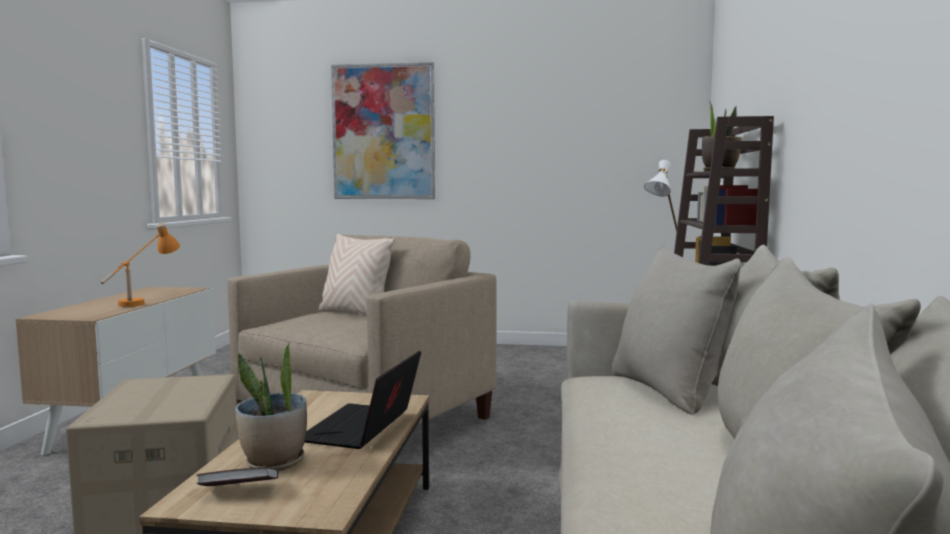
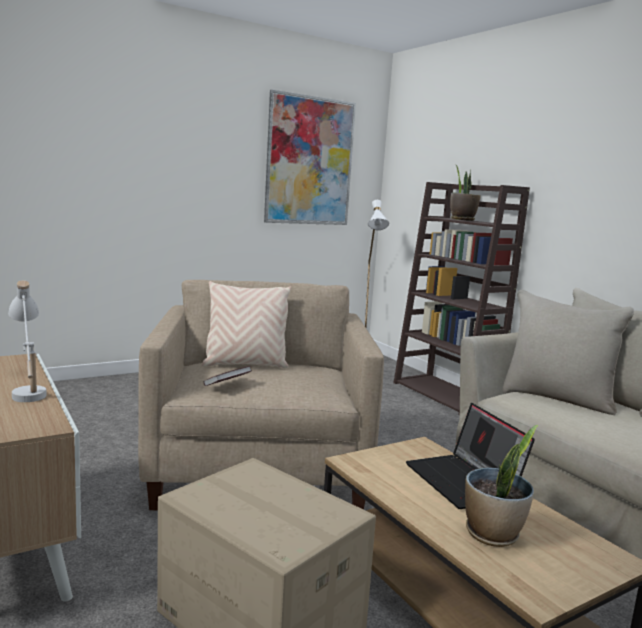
camera: 40 degrees left, 5 degrees up
orange table lamp [101,223,180,307] -> white table lamp [8,280,47,402]
book [197,467,278,486] -> book moved to [203,366,252,386]
picture [331,62,435,199] -> picture moved to [264,90,356,225]

